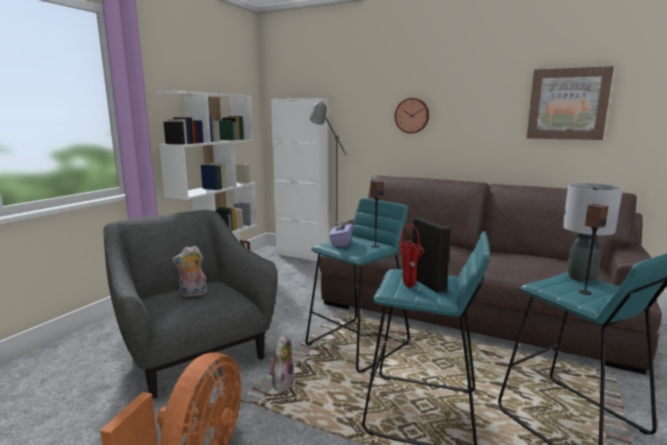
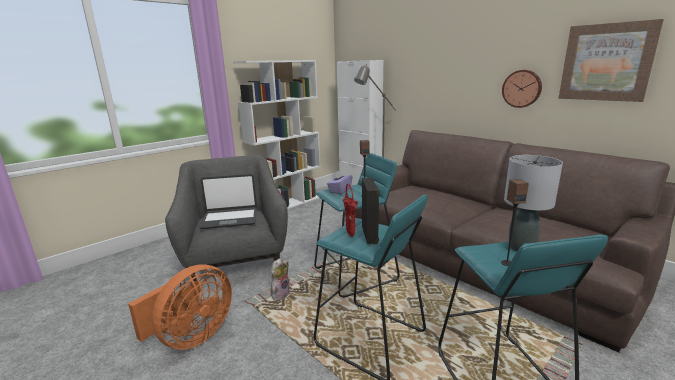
camera: 20 degrees right, 5 degrees up
plush toy [172,245,207,297] -> laptop [199,174,257,229]
wall clock [395,98,429,134] -> wall clock moved to [502,70,542,108]

